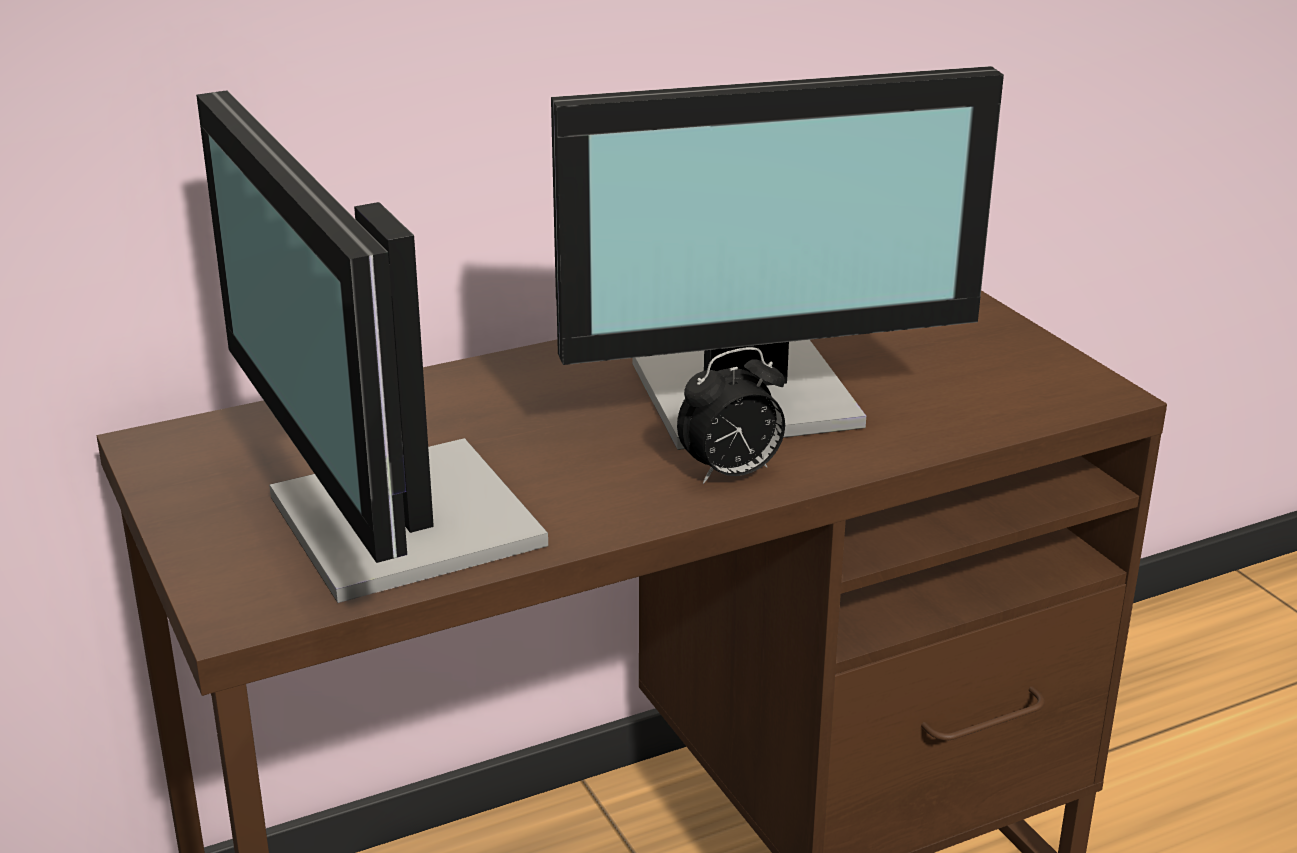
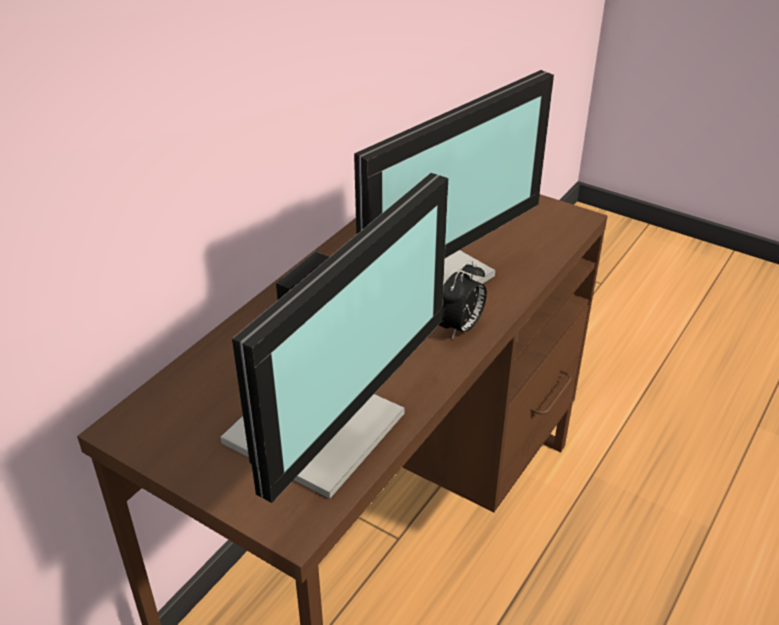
camera: 30 degrees left, 10 degrees up
monitor [196,90,548,603] -> monitor turned 90 degrees counterclockwise [221,173,448,503]

